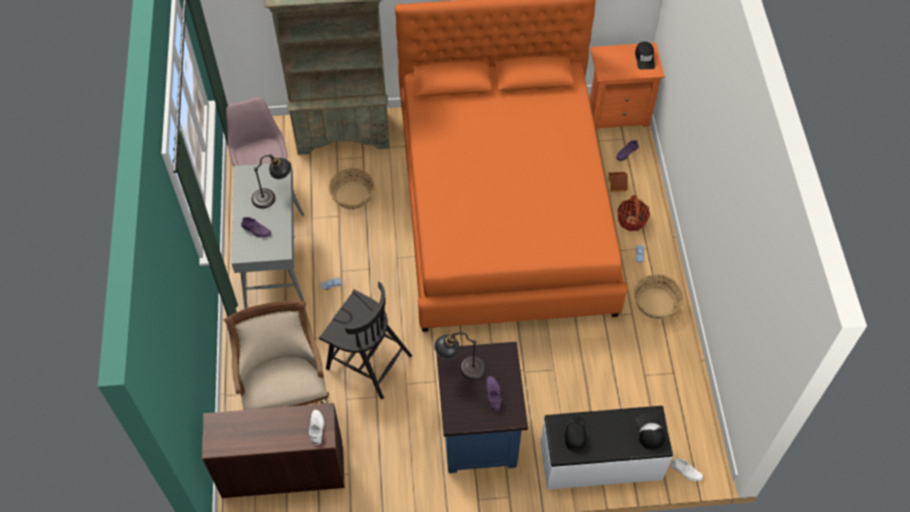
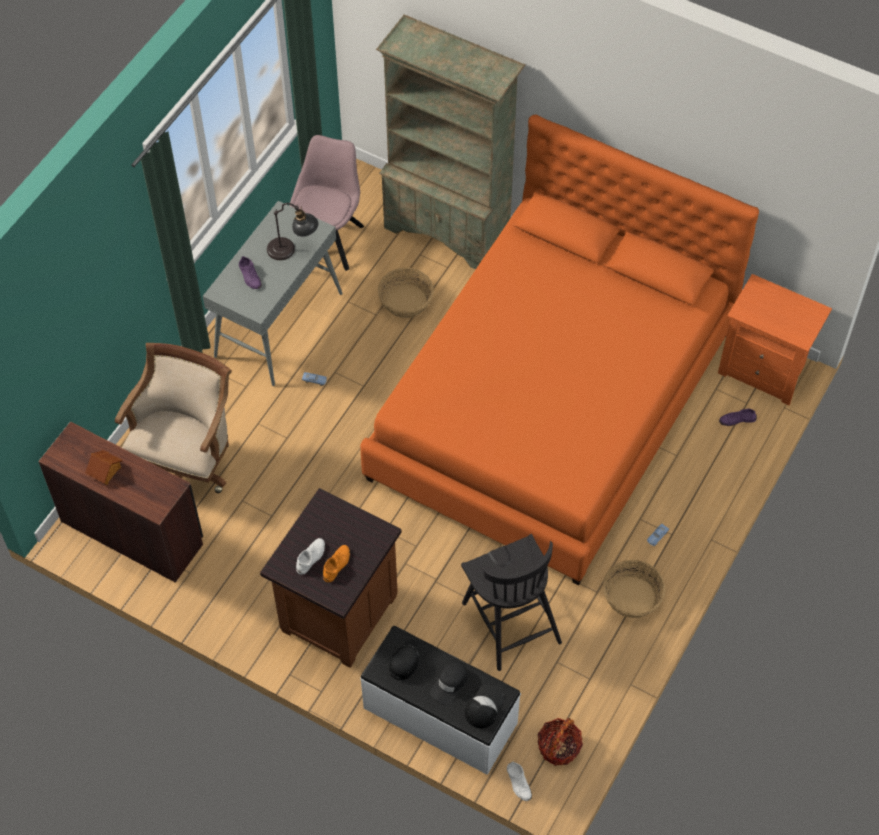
camera: 35 degrees right, 0 degrees up
white shoe [309,410,324,445] -> white shoe moved to [296,538,325,575]
black chair [319,282,412,399] -> black chair moved to [461,534,562,671]
grey table lamp [434,333,487,380] -> none
blue cabinet [436,342,528,473] -> brown cabinet [260,488,401,668]
purple shoe [486,376,502,411] -> orange shoe [323,545,350,582]
toy house [608,172,628,192] -> toy house moved to [85,450,123,485]
basket [618,195,650,231] -> basket moved to [538,718,583,766]
black cap [635,42,655,70] -> black cap moved to [430,661,468,705]

